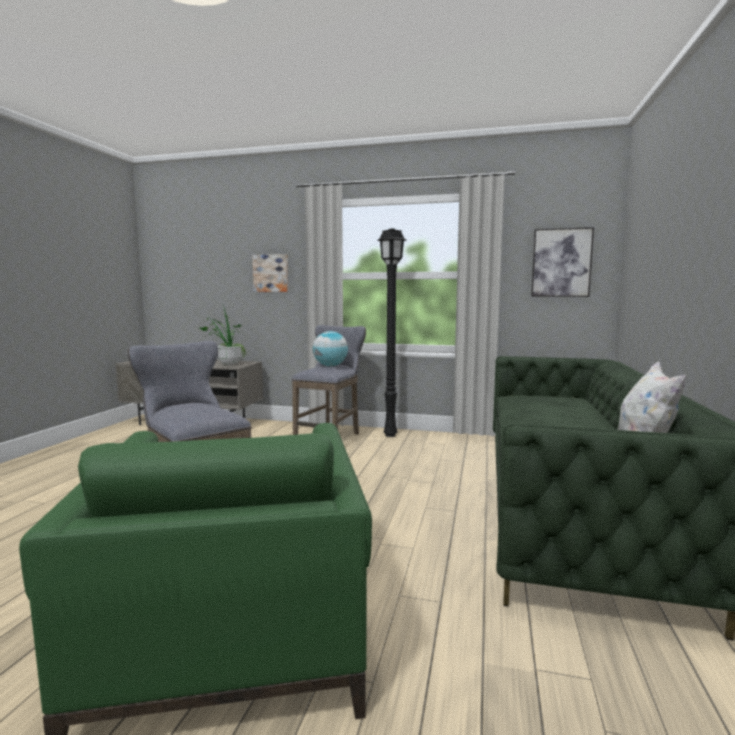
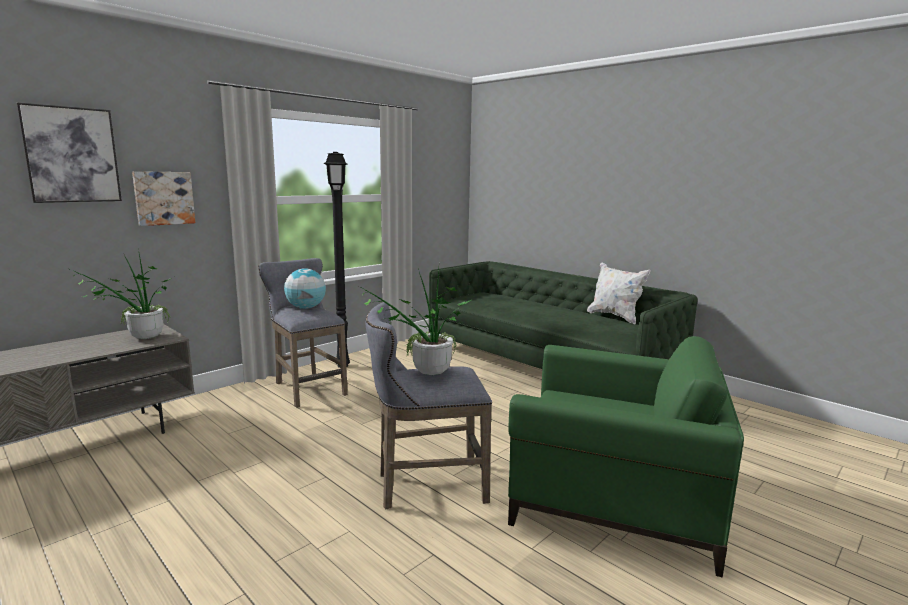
camera: 60 degrees left, 5 degrees up
picture [531,227,594,297] -> picture moved to [17,103,122,203]
none -> potted plant [357,269,473,375]

